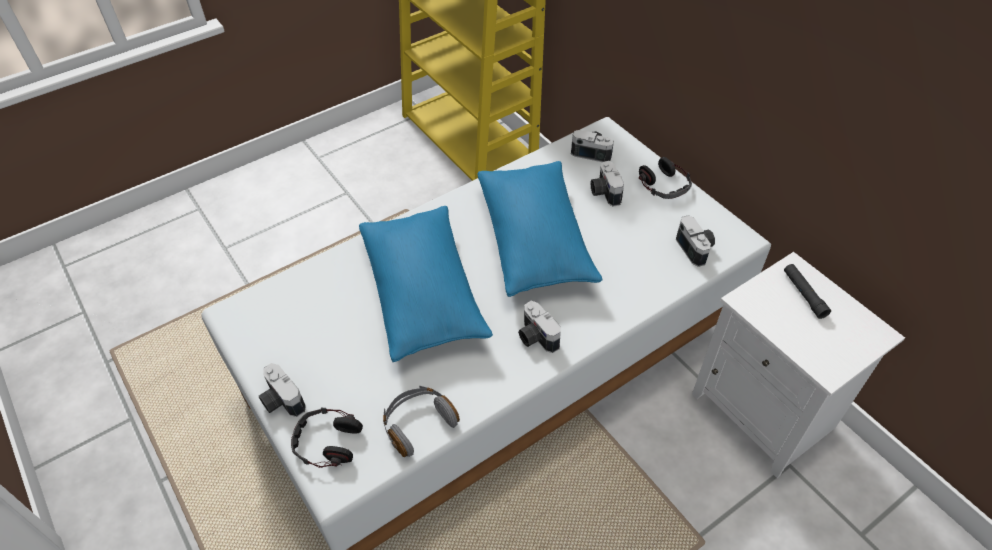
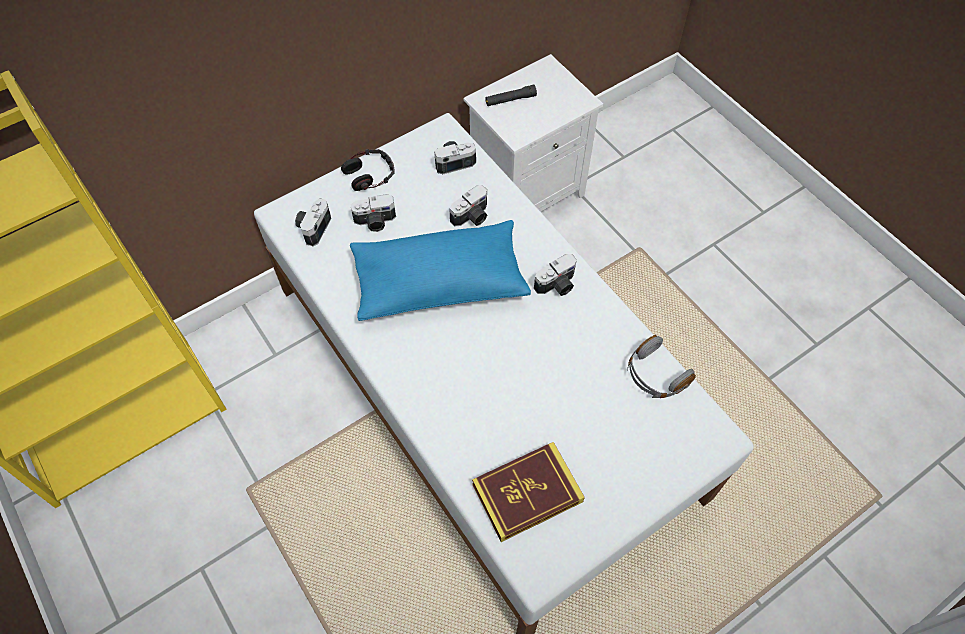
camera: 90 degrees left, 10 degrees up
camera [259,363,306,417] -> camera moved to [450,185,487,227]
headphones [291,408,363,468] -> none
blue pillow [359,206,493,362] -> none
none -> book [472,442,585,542]

